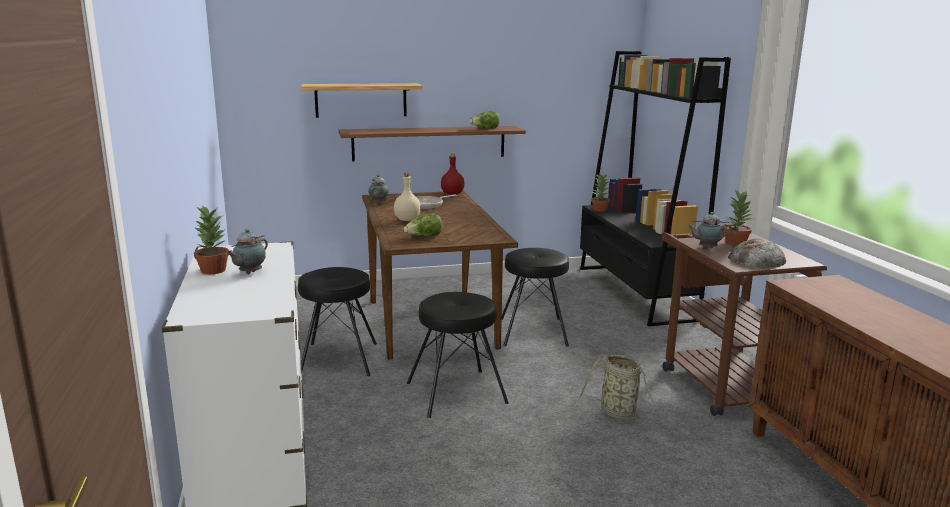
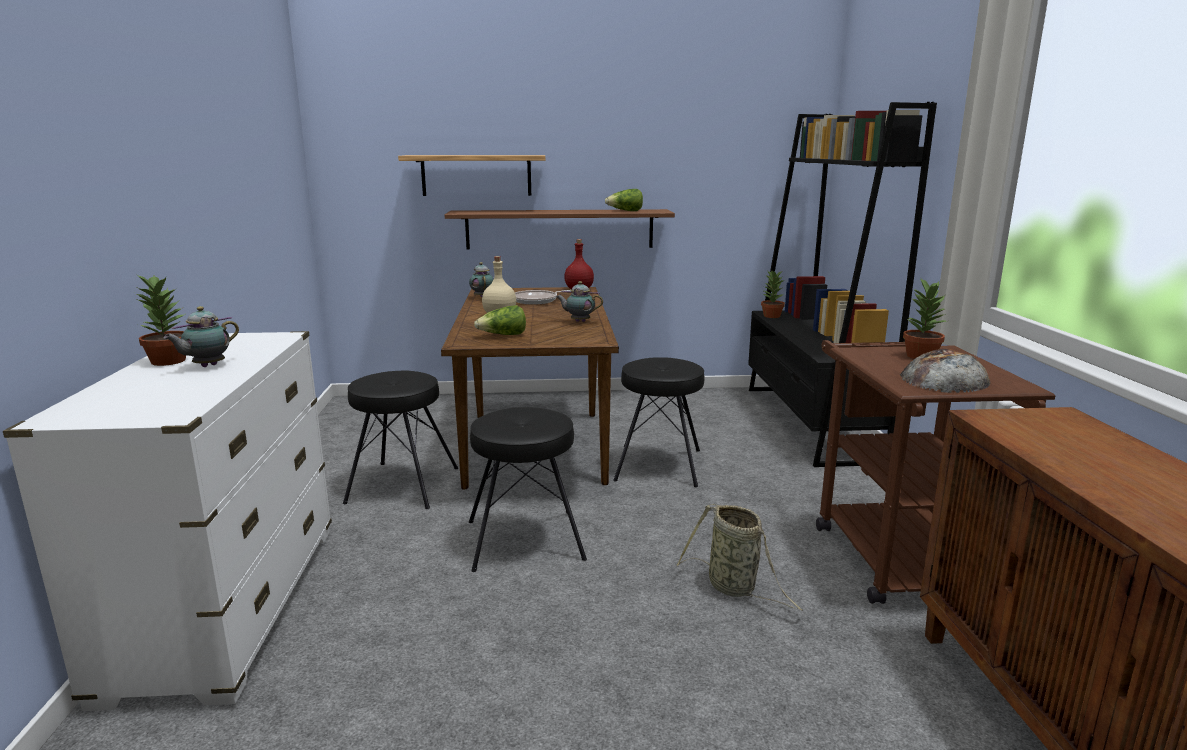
camera: 10 degrees right, 0 degrees up
teapot [687,212,732,248] -> teapot moved to [556,281,603,322]

